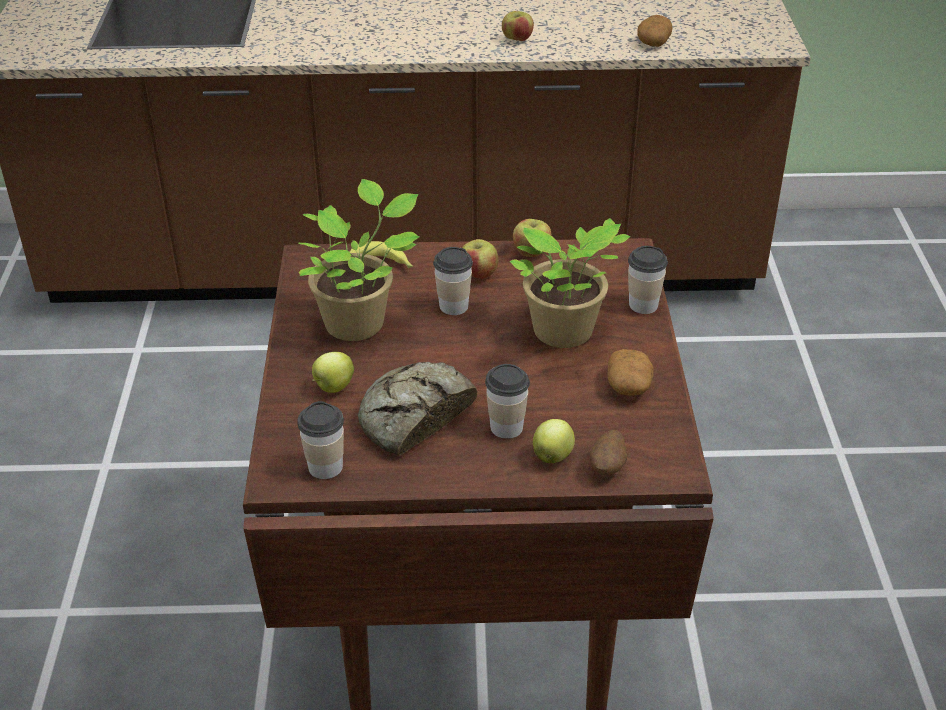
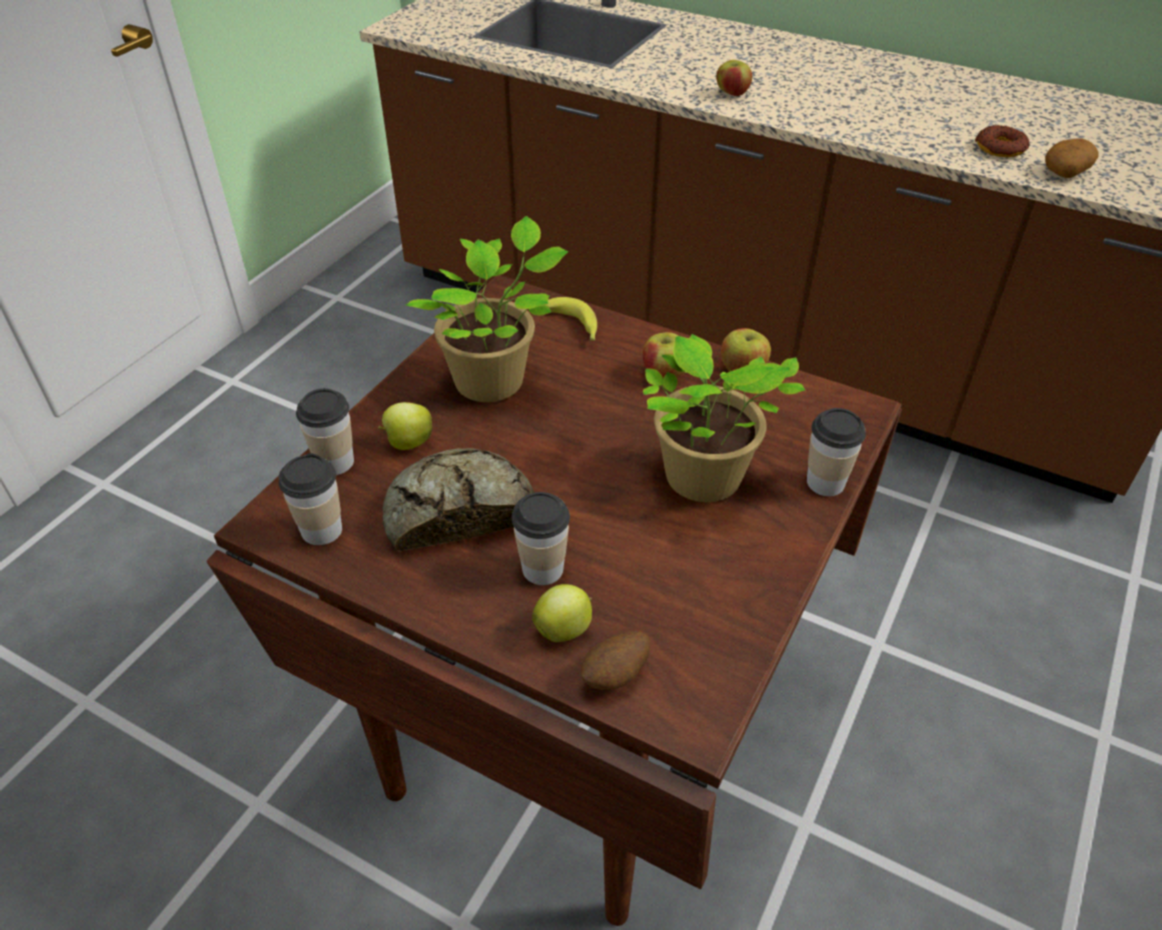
camera: 30 degrees right, 5 degrees up
cup [433,247,473,315] -> cup moved to [296,388,354,475]
apple [502,11,534,41] -> apple moved to [716,60,752,96]
potato [608,349,654,396] -> none
none -> donut [975,125,1030,157]

